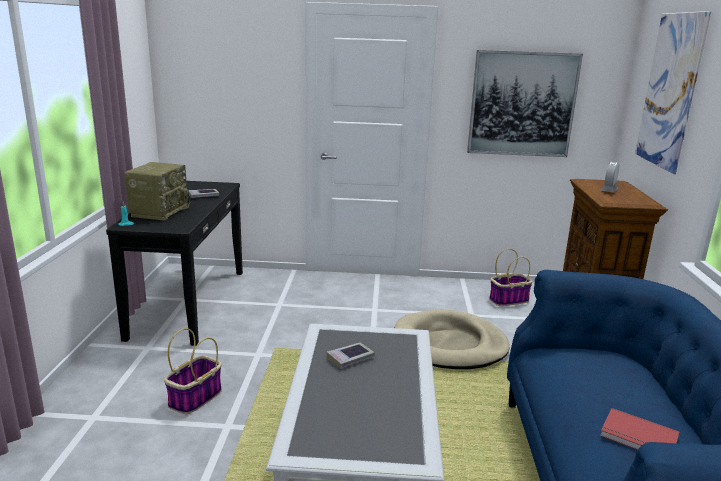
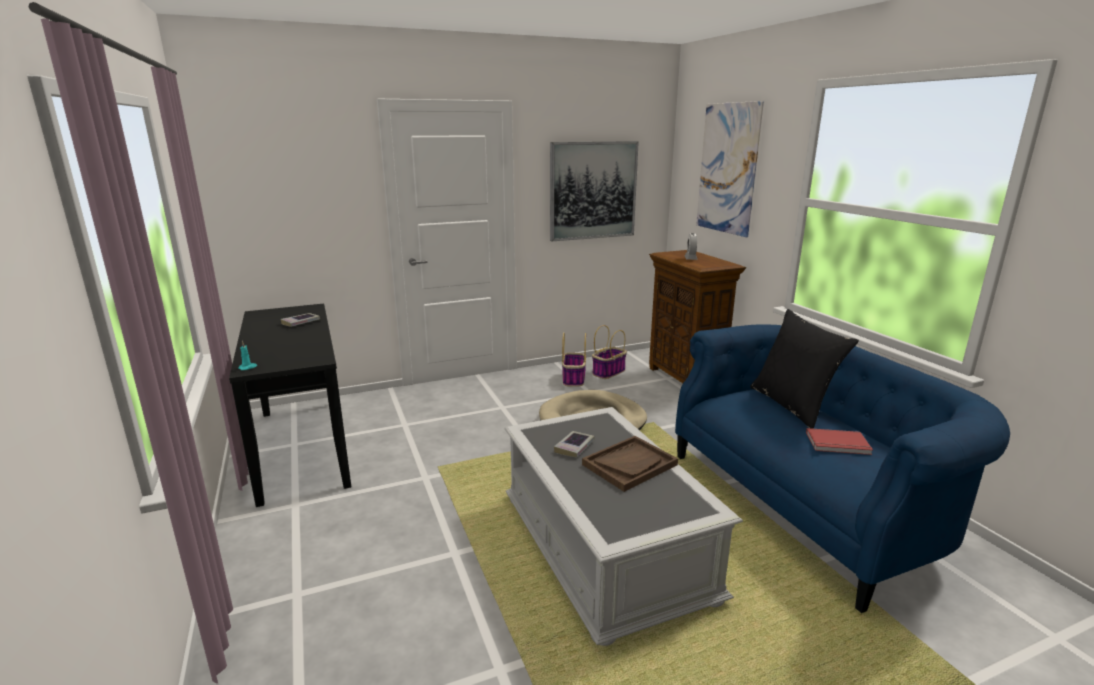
camera: 25 degrees left, 0 degrees up
radio [125,162,191,221] -> none
basket [164,328,222,414] -> basket moved to [562,332,586,387]
none -> brown tray [582,436,678,492]
none -> black pillow [750,309,859,429]

